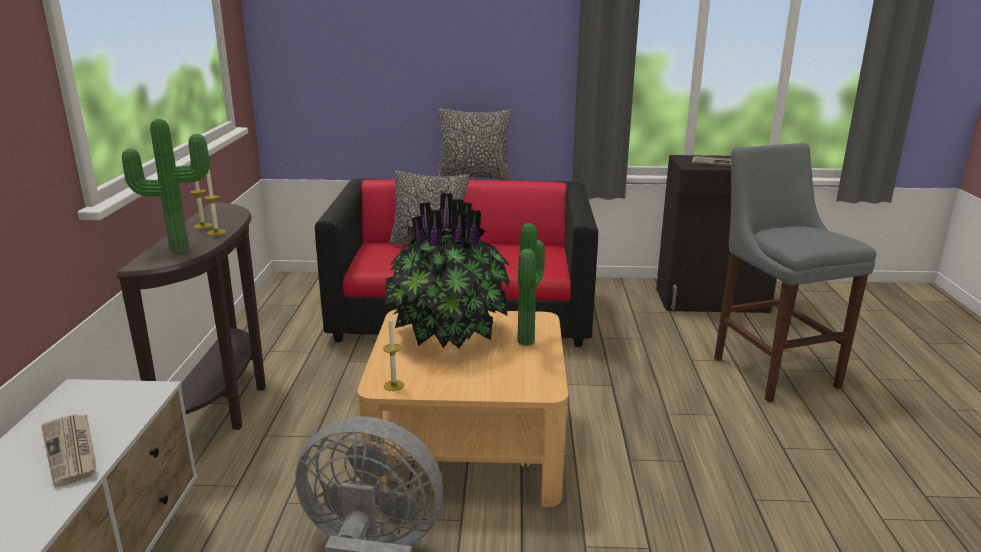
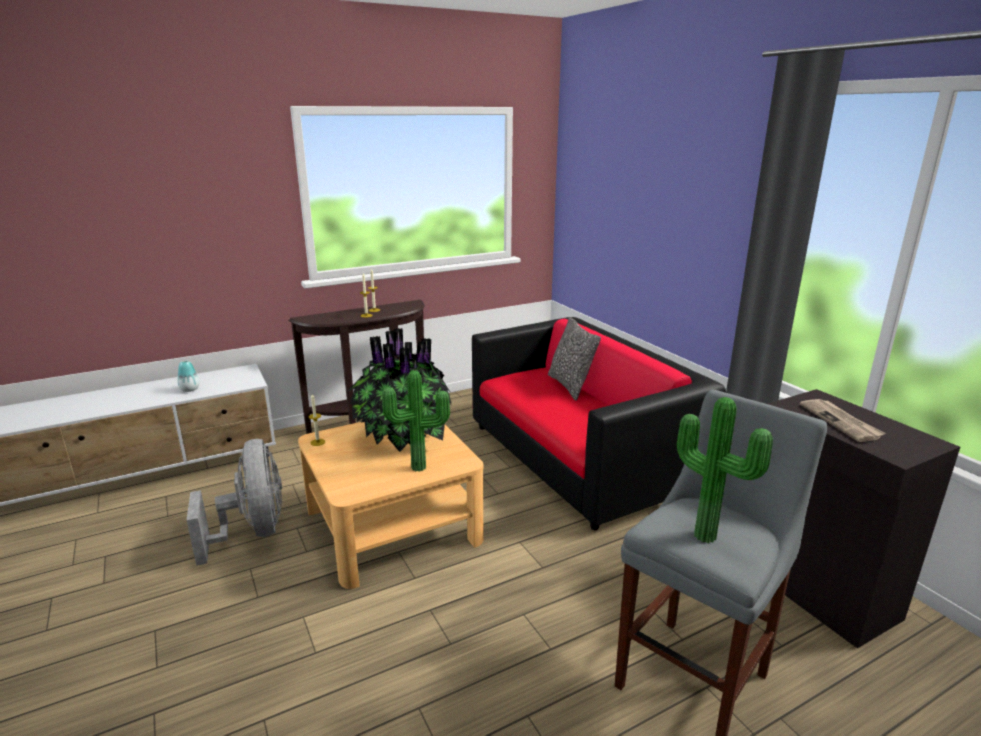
camera: 60 degrees right, 0 degrees up
newspaper [41,414,96,487] -> vase [177,361,200,392]
potted plant [122,119,210,253] -> potted plant moved to [677,397,773,543]
pillow [437,109,512,181] -> none

